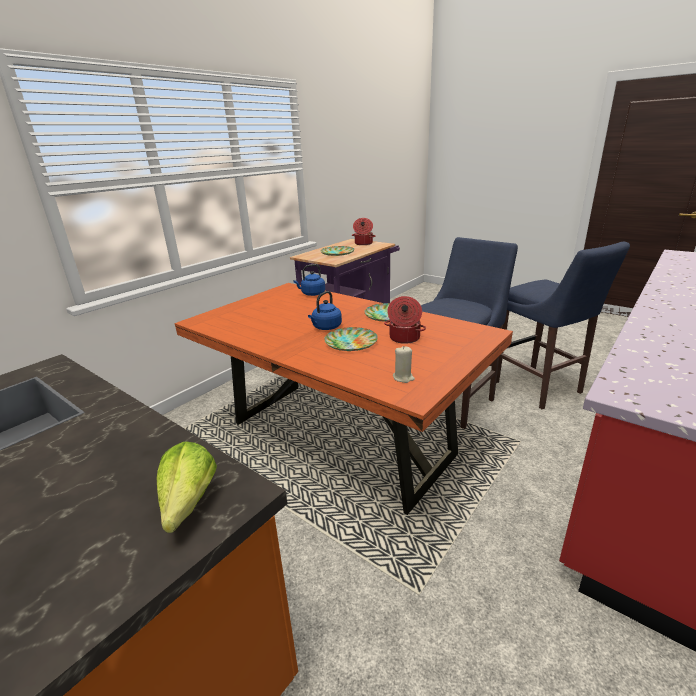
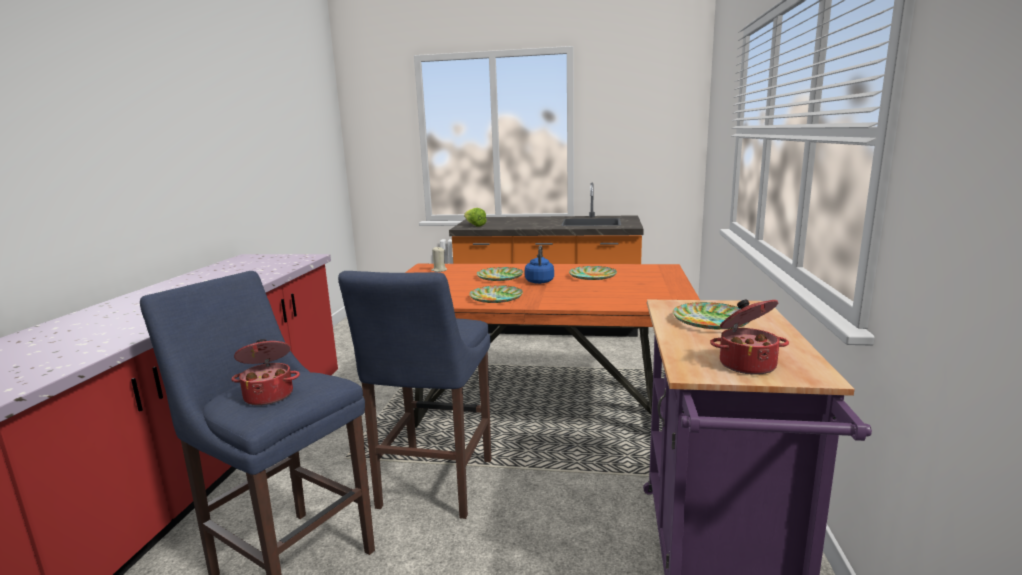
camera: 150 degrees right, 10 degrees down
blue kettle [293,264,325,296] -> none
cooking pot [384,296,426,344] -> cooking pot moved to [231,339,300,406]
none -> plate [569,266,617,280]

